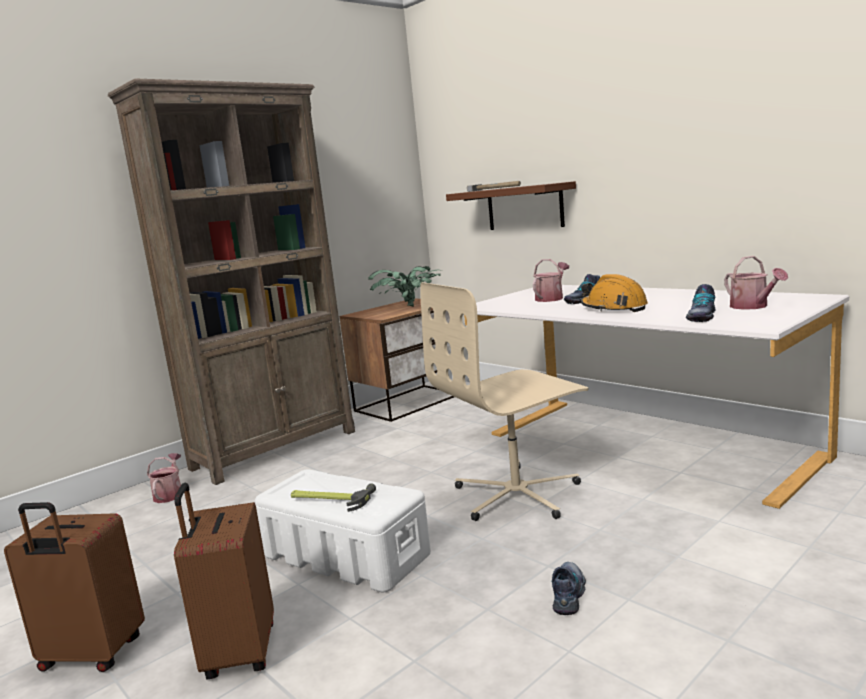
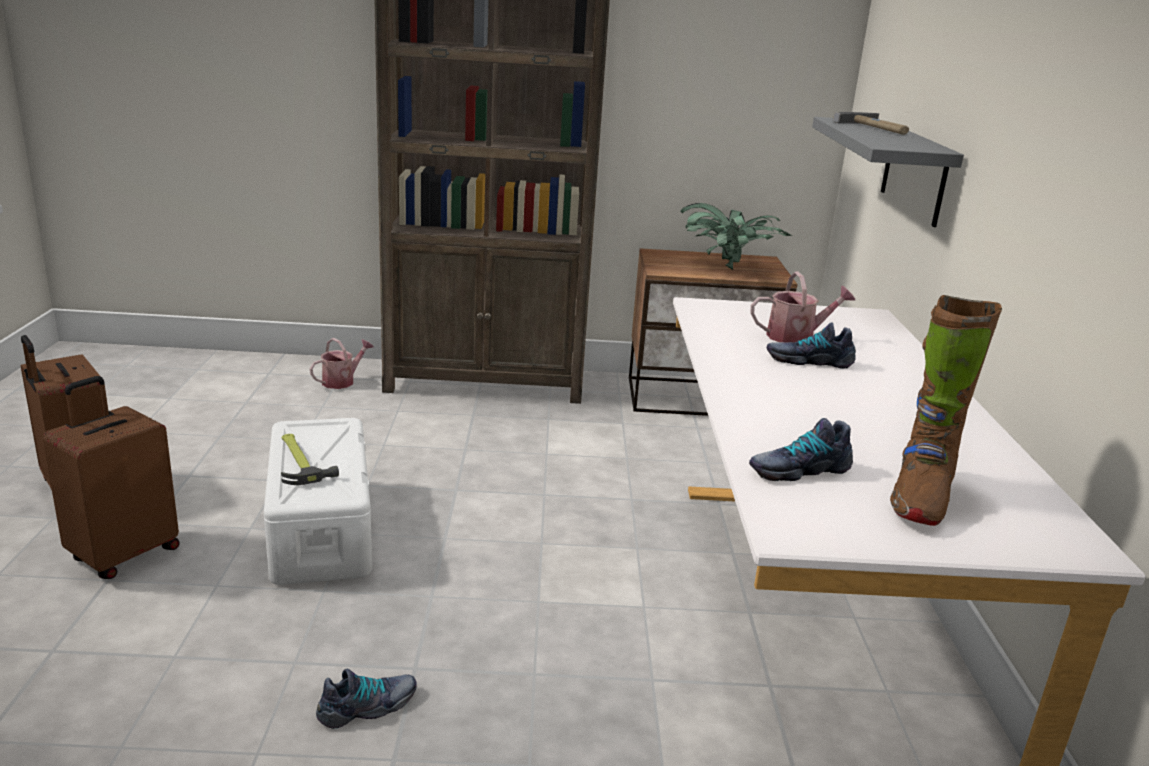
camera: 40 degrees right, 10 degrees up
beige office chair [420,282,588,521] -> none
brown shelf [446,181,576,230] -> grey shelf [812,117,964,227]
orange hard hat [581,274,648,312] -> none
watering can [724,256,788,310] -> brown boot [890,295,1002,526]

